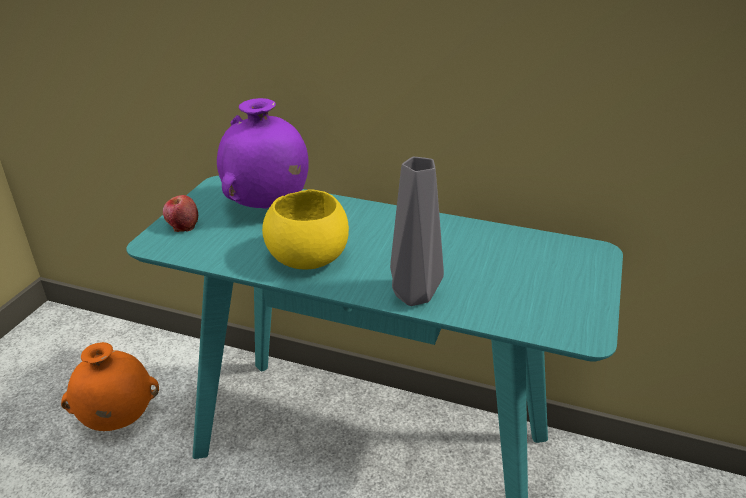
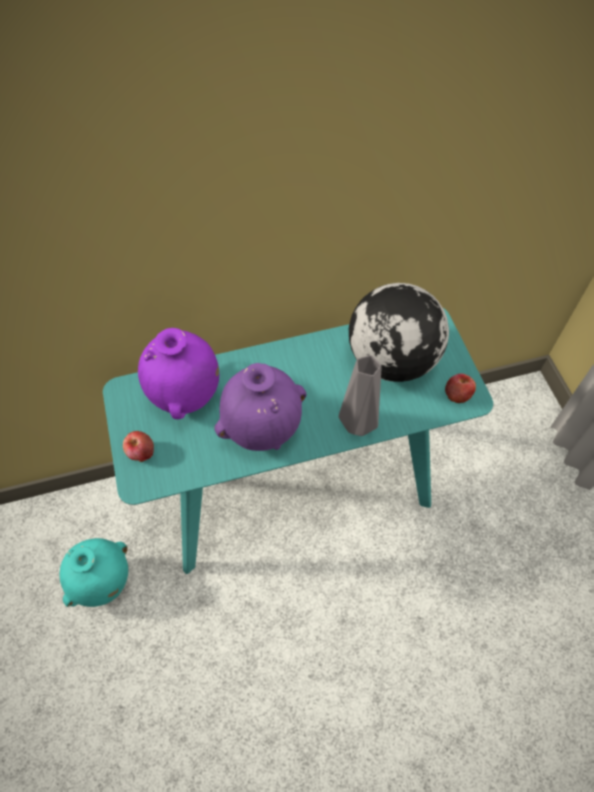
camera: 35 degrees left, 25 degrees up
orange vase [61,342,159,431] -> turquoise vase [60,538,128,607]
yellow bowl [262,189,349,269] -> purple vase [214,363,307,451]
none -> globe [349,283,449,382]
none -> apple [445,373,476,403]

